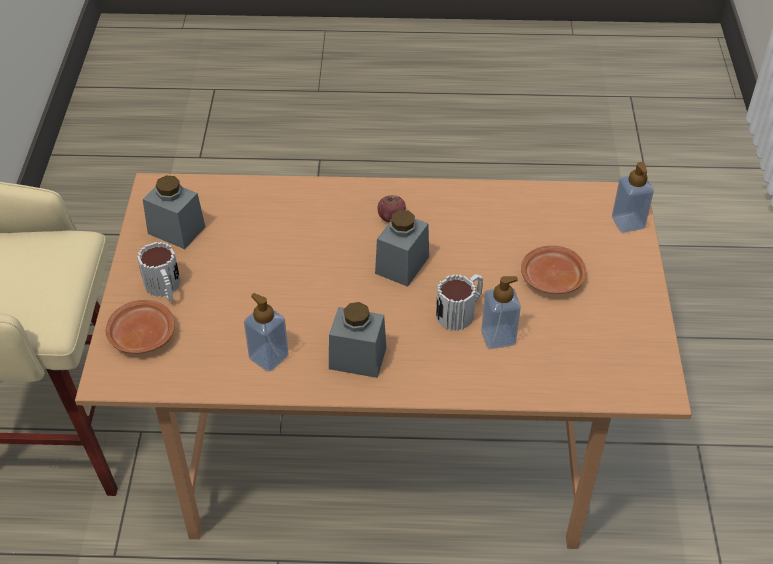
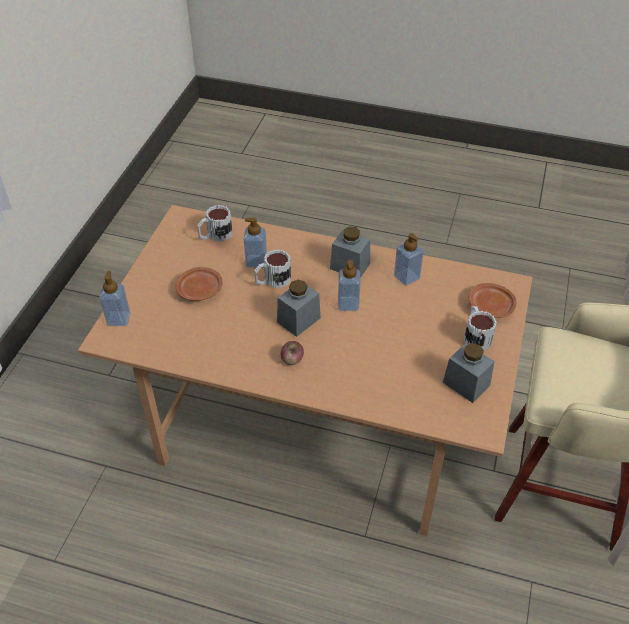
camera: 165 degrees left, 0 degrees up
none -> mug [197,205,233,242]
none -> soap dispenser [338,260,361,311]

